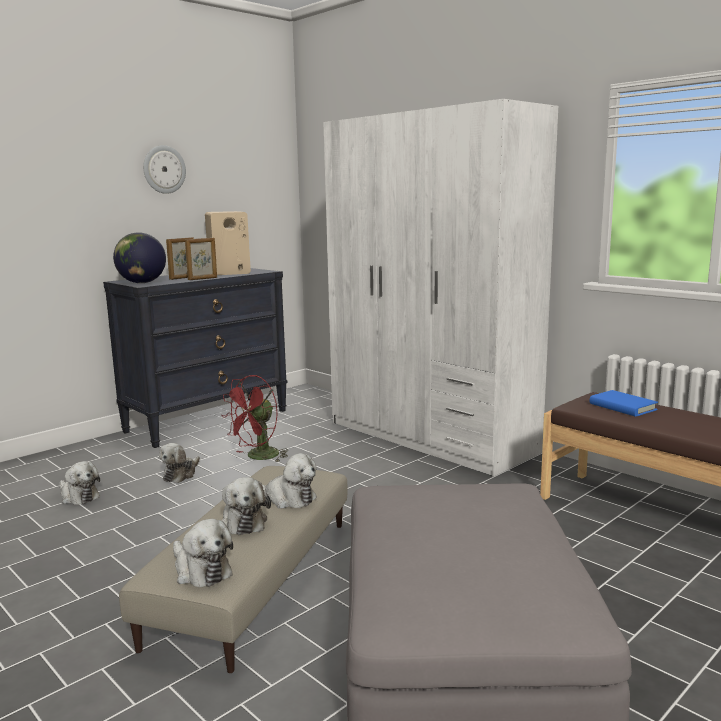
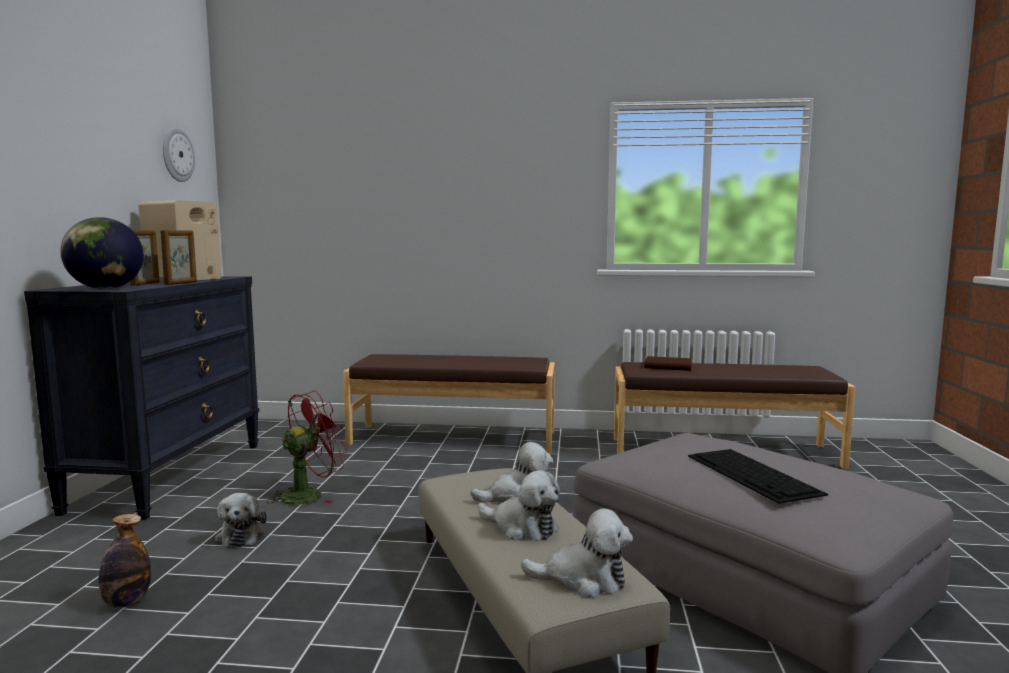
camera: 40 degrees left, 5 degrees down
plush toy [60,461,100,505] -> bottle [98,514,151,608]
wall clock [143,145,186,194] -> wall clock moved to [163,128,195,182]
red fan [221,375,288,462] -> red fan turned 135 degrees counterclockwise [266,390,348,505]
white wardrobe [323,99,558,477] -> brown bench [343,354,555,453]
blue book [589,390,658,417] -> brown book [644,356,692,371]
none -> keyboard [688,449,828,504]

